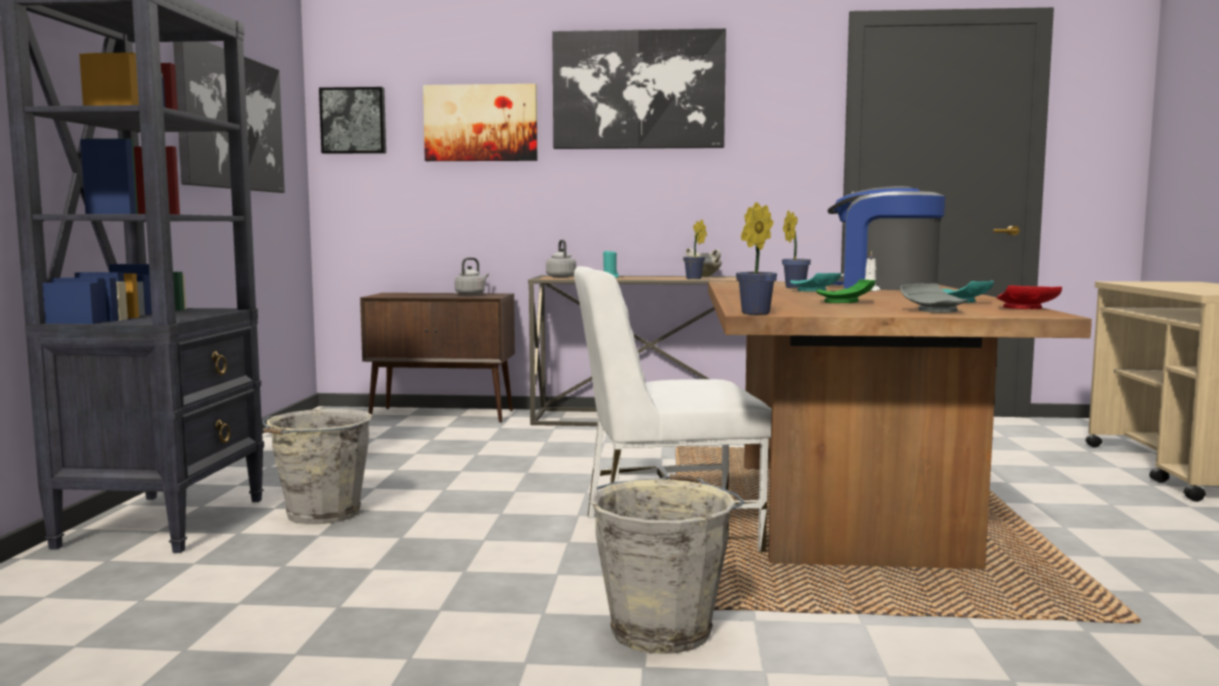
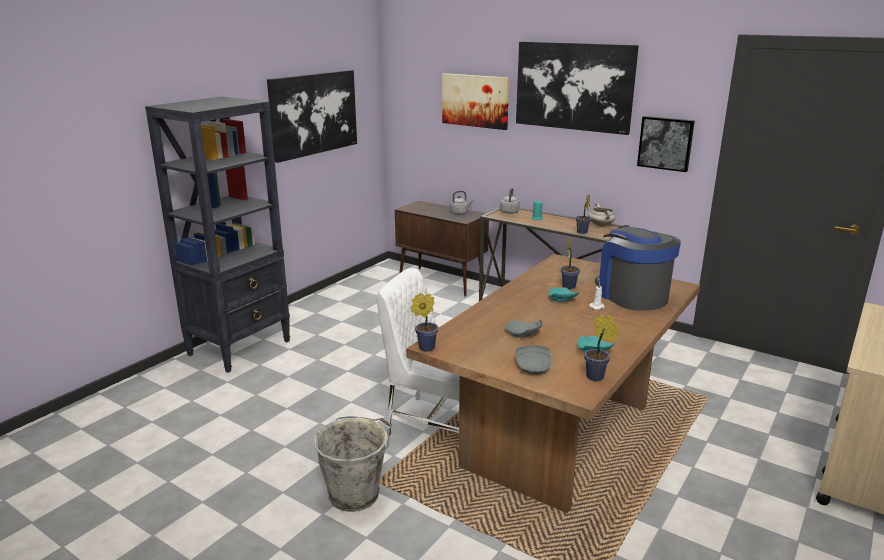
camera: 30 degrees right, 15 degrees up
grey bucket [262,409,373,524] -> none
picture [319,87,386,154] -> picture moved to [637,116,695,172]
green plate [816,279,876,303] -> grey plate [505,319,542,337]
red plate [996,285,1062,309] -> potted plant [584,315,619,381]

